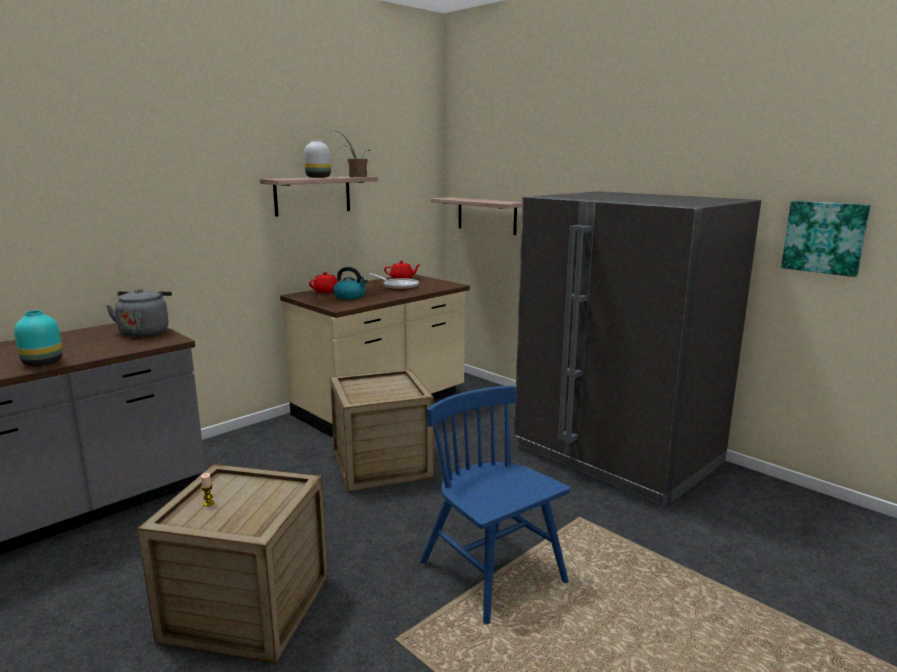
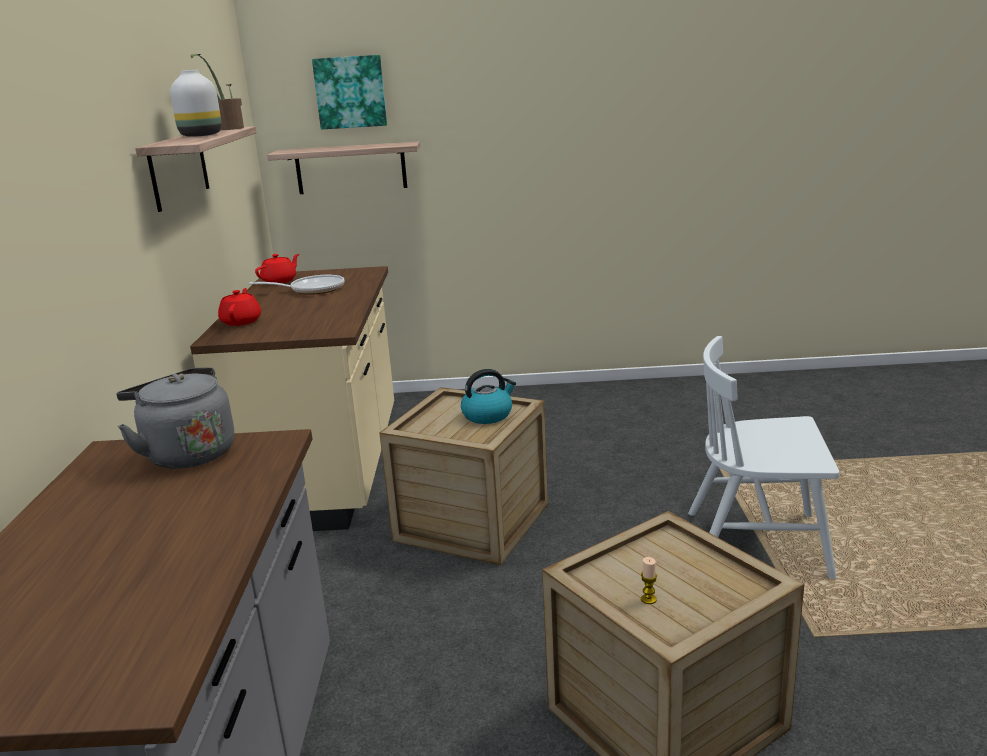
camera: 45 degrees left, 5 degrees up
turquoise vase [14,310,63,366] -> none
kettle [333,267,368,300] -> kettle moved to [461,369,516,424]
blue chair [421,385,571,624] -> white chair [688,336,839,579]
grey fridge [514,191,761,506] -> none
picture [781,201,870,277] -> picture moved to [312,55,387,130]

